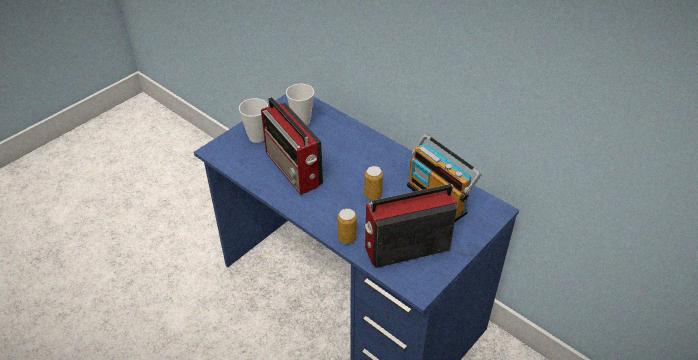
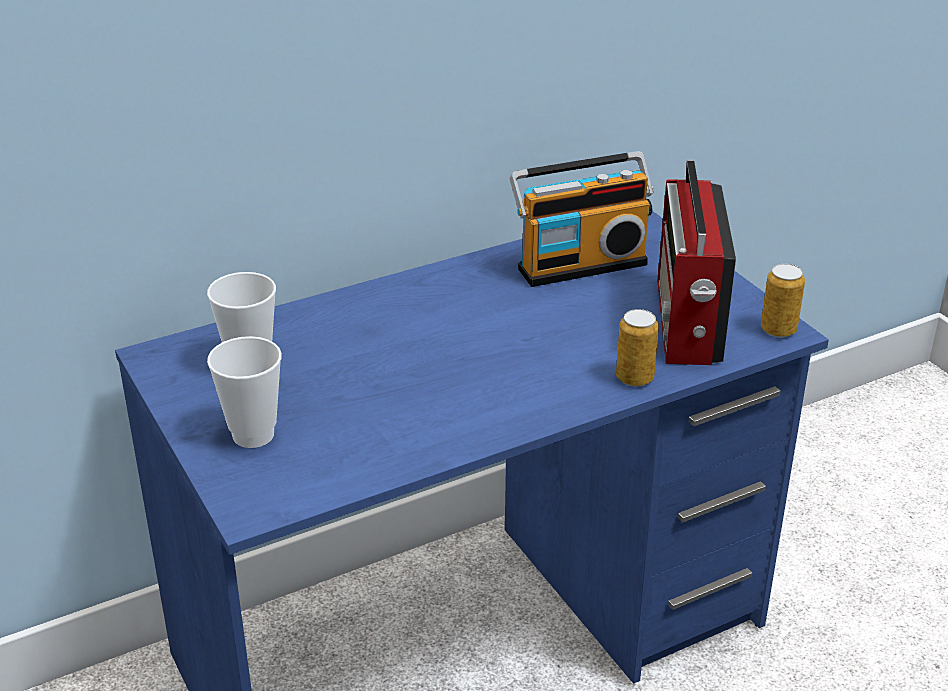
camera: 70 degrees left, 10 degrees down
radio [261,97,323,195] -> none
can [364,166,383,200] -> can moved to [761,264,805,338]

